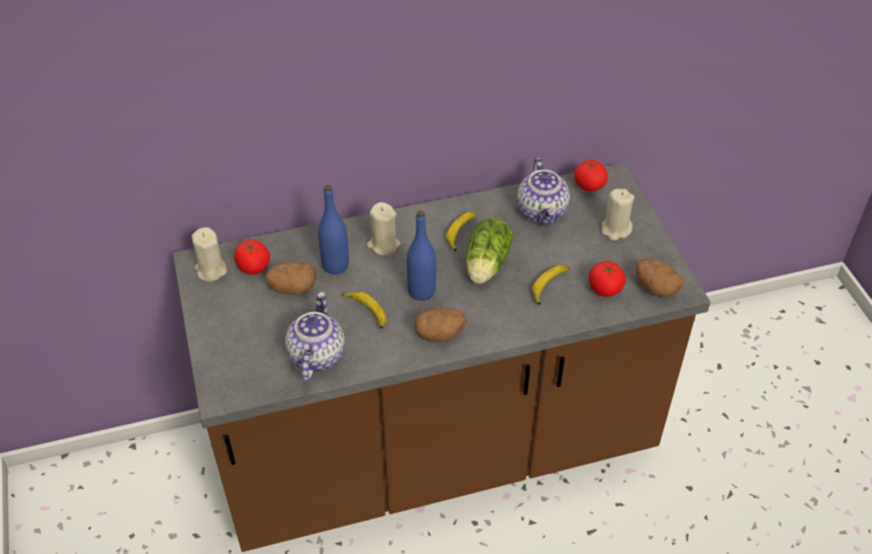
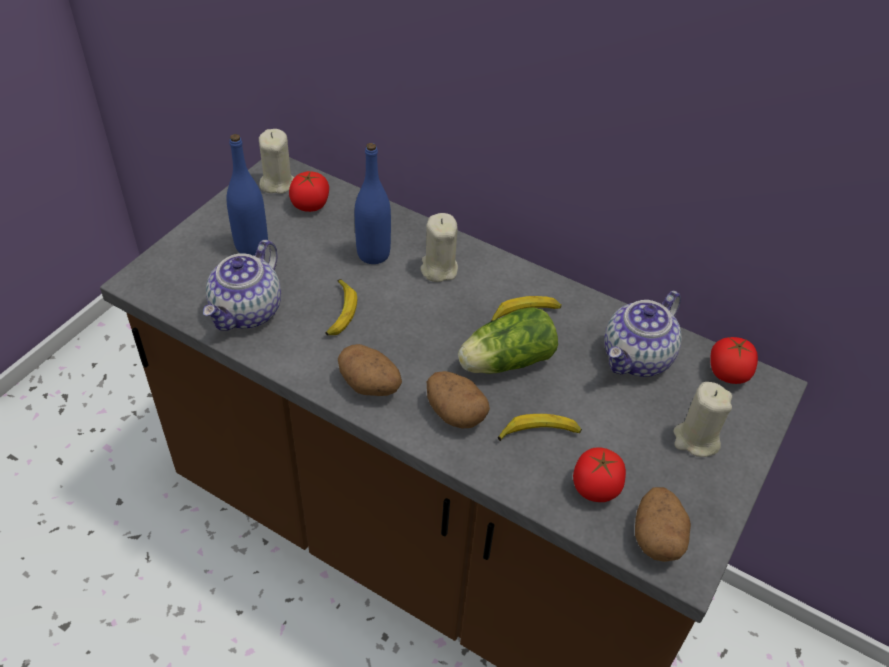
camera: 45 degrees right, 0 degrees up
potato [265,262,316,294] -> potato moved to [427,371,490,429]
teapot [285,292,345,382] -> teapot turned 150 degrees clockwise [203,240,281,331]
blue bottle [407,210,436,301] -> blue bottle moved to [226,134,268,256]

